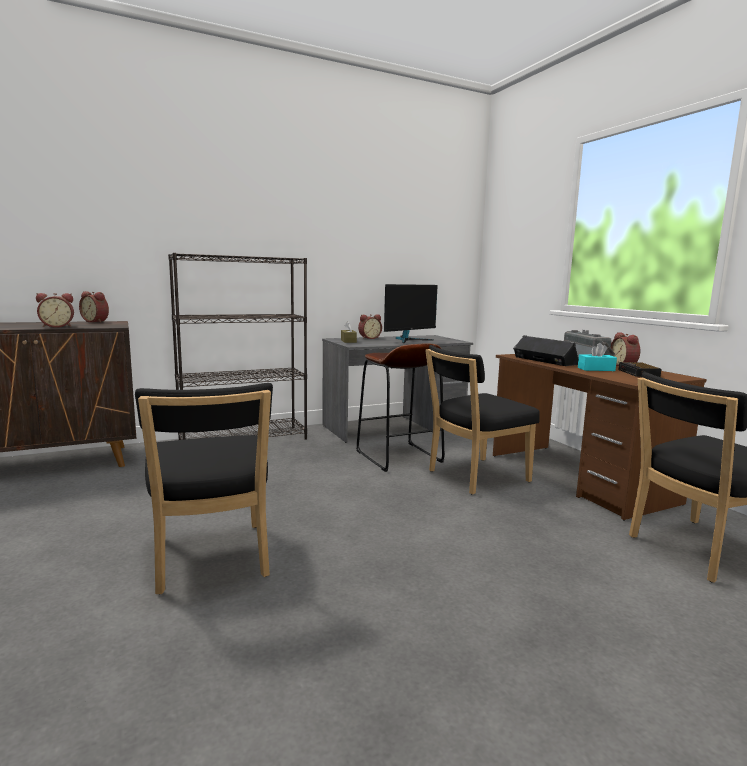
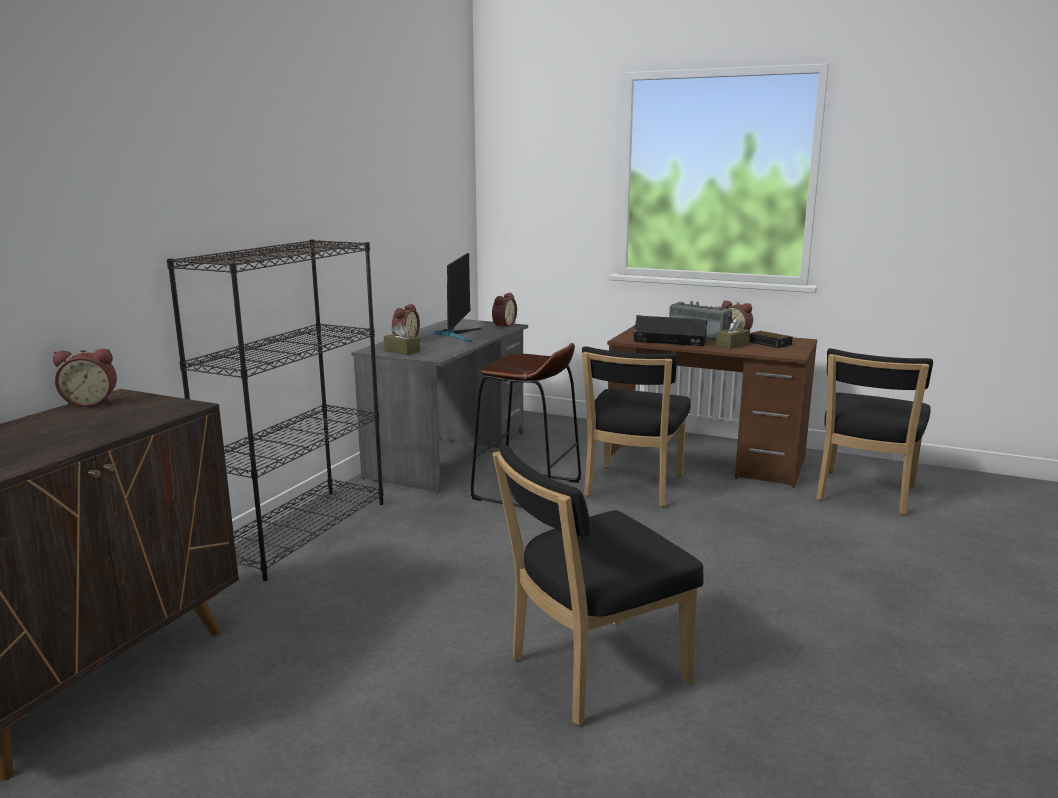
camera: 40 degrees left, 5 degrees up
alarm clock [36,293,74,328] -> alarm clock moved to [492,293,517,328]
black chair [135,383,273,595] -> black chair turned 120 degrees clockwise [493,443,704,726]
turquoise tissue box [578,343,617,371] -> brown tissue box [716,318,750,349]

